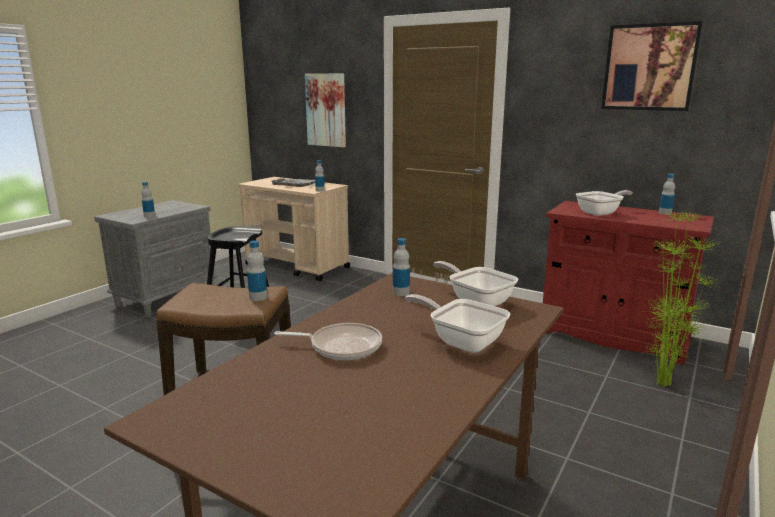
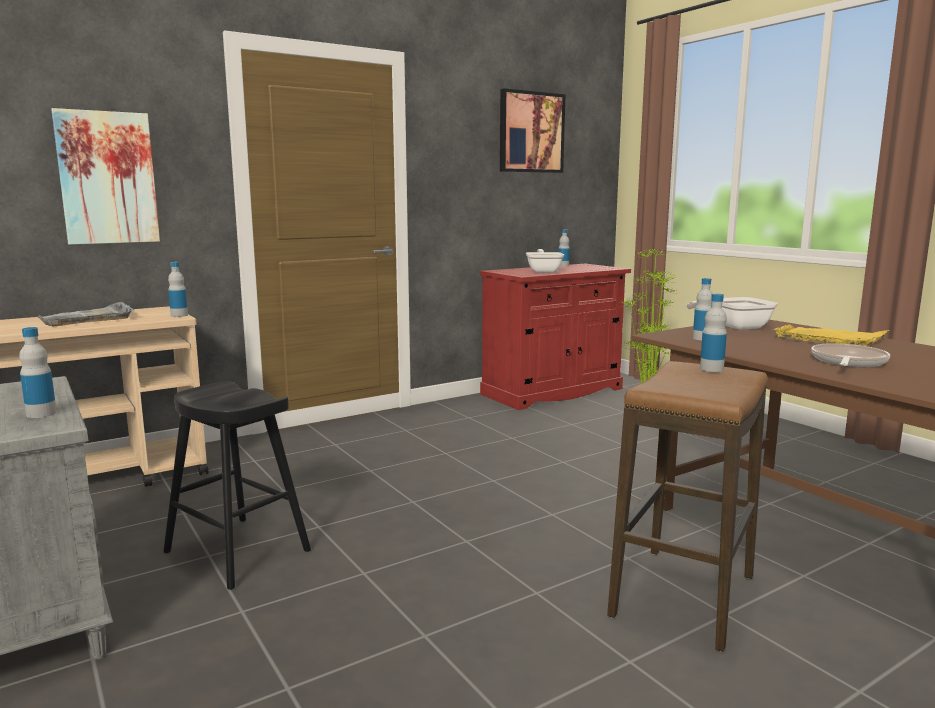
camera: 65 degrees left, 5 degrees down
frying pan [405,294,510,353] -> yellow tray [773,324,890,346]

